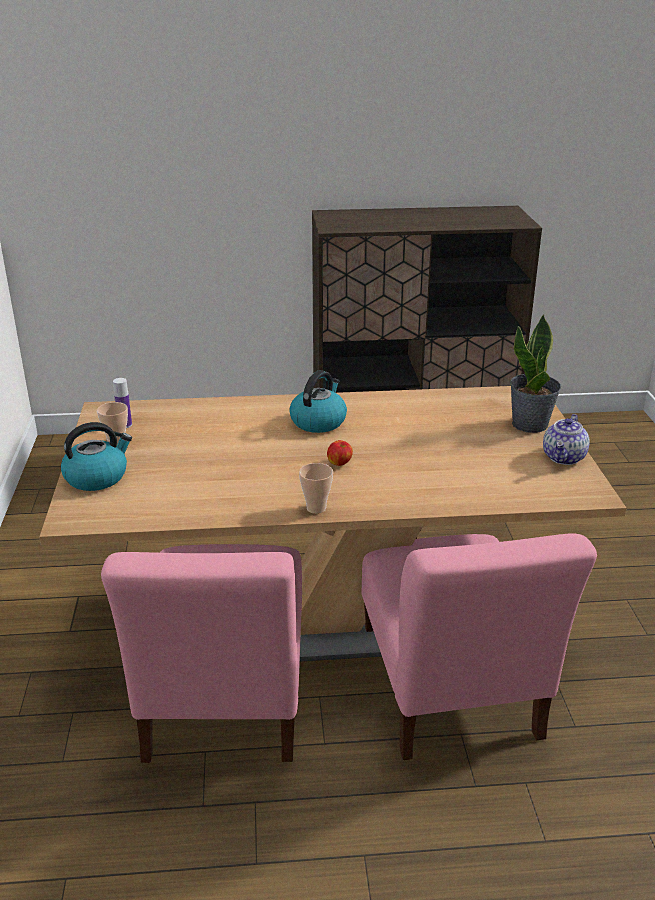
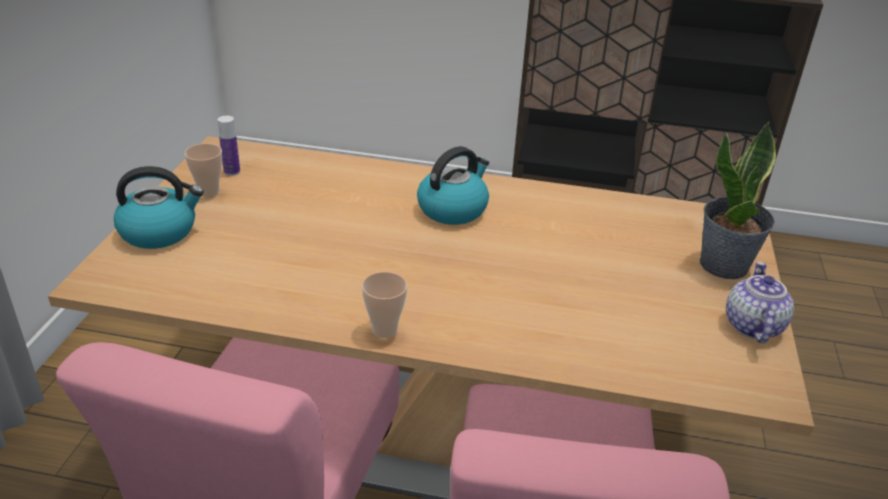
camera: 15 degrees right, 5 degrees up
apple [327,440,353,466] -> none
teapot [543,414,590,465] -> teapot turned 150 degrees clockwise [726,261,794,343]

